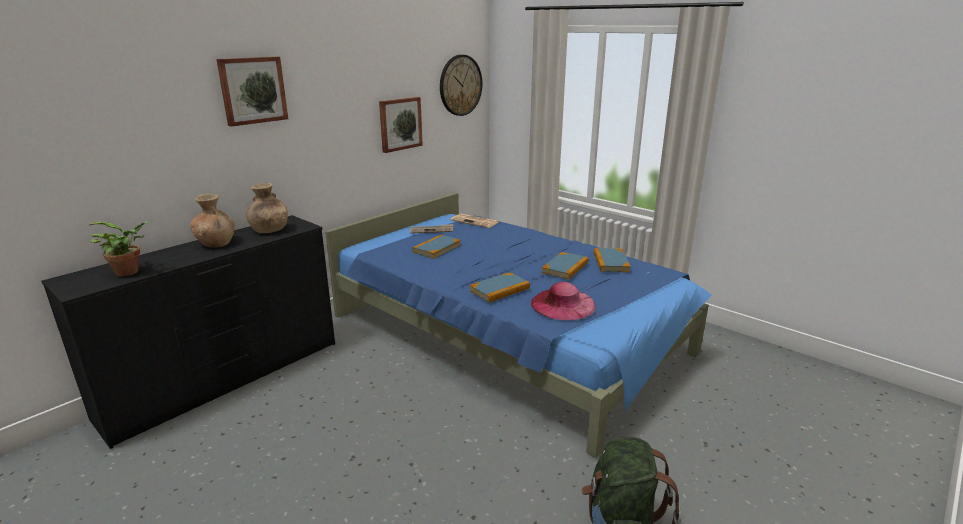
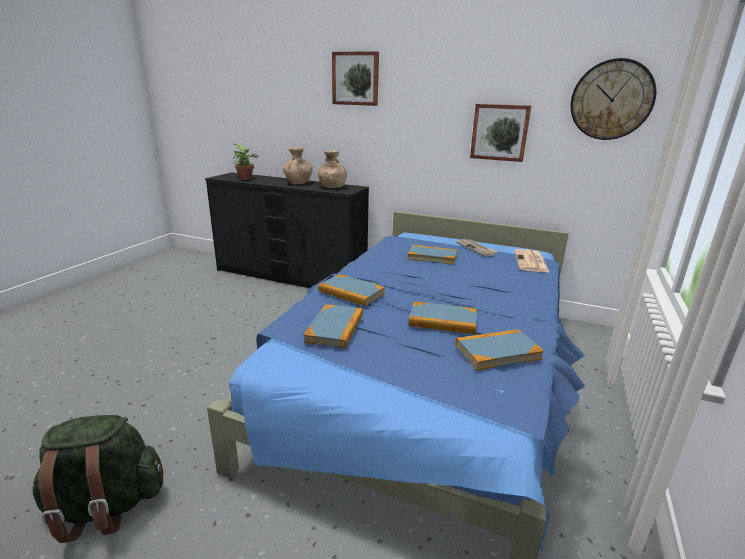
camera: 70 degrees right, 0 degrees up
pink hat [531,282,596,320] -> book [303,304,363,349]

